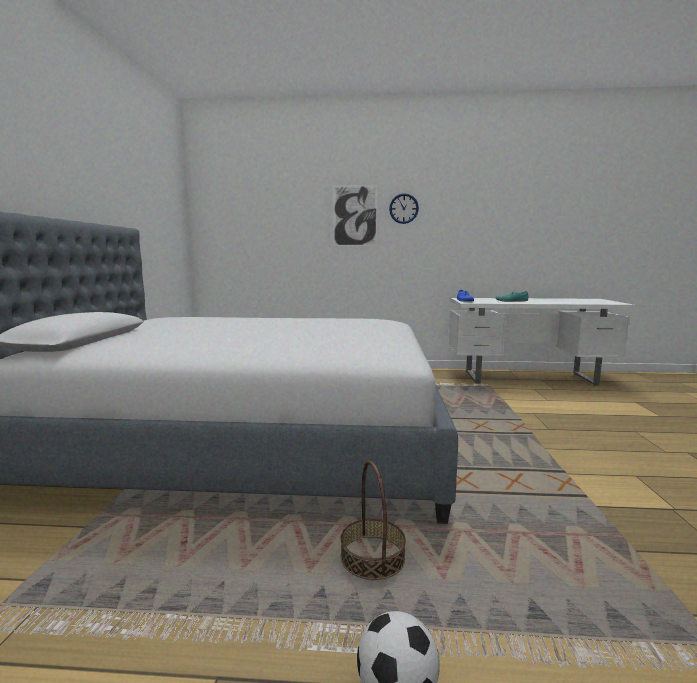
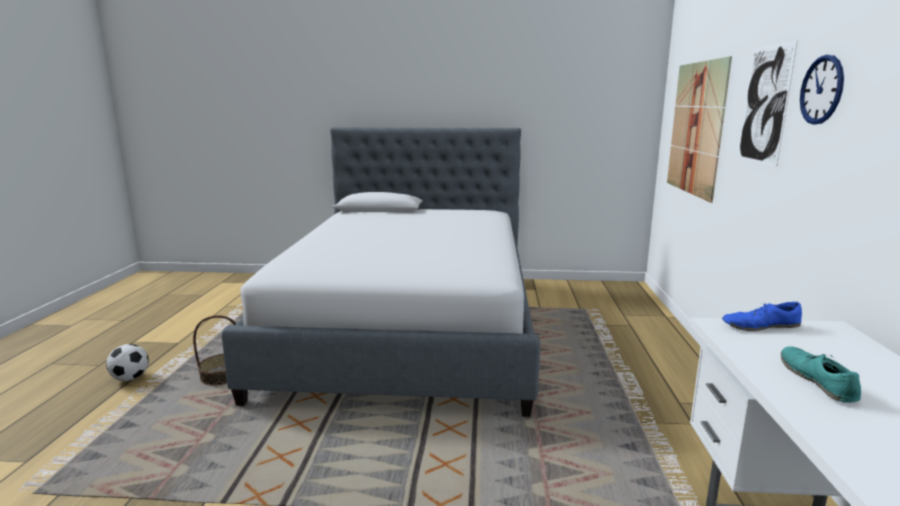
camera: 90 degrees right, 5 degrees up
none -> picture [667,56,732,203]

